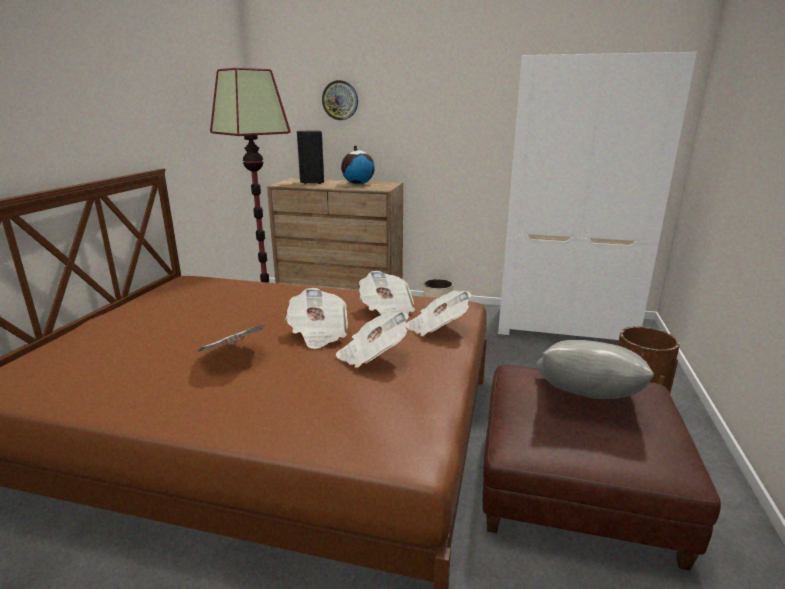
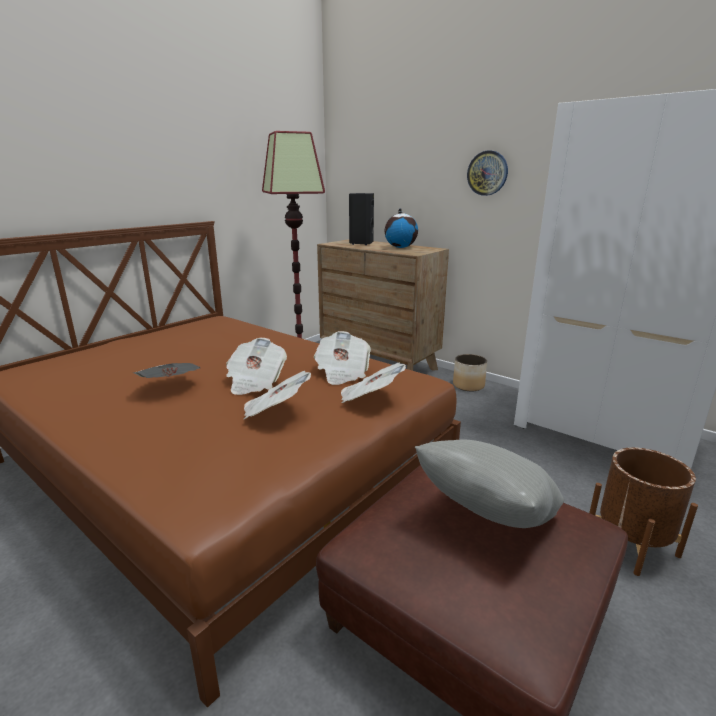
camera: 25 degrees right, 0 degrees up
wall clock [322,80,358,120] -> wall clock moved to [467,150,508,196]

